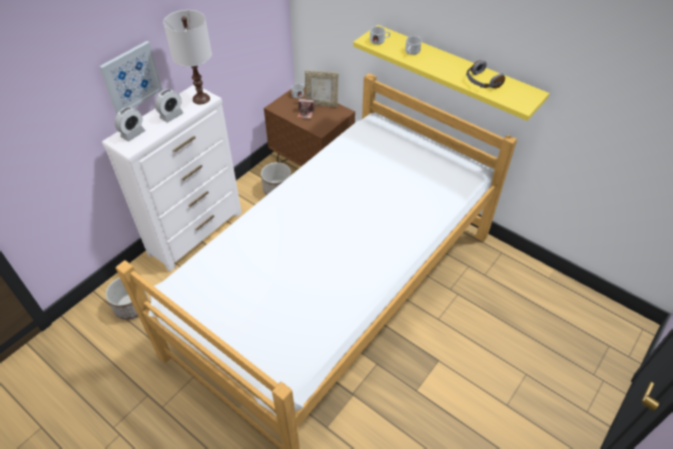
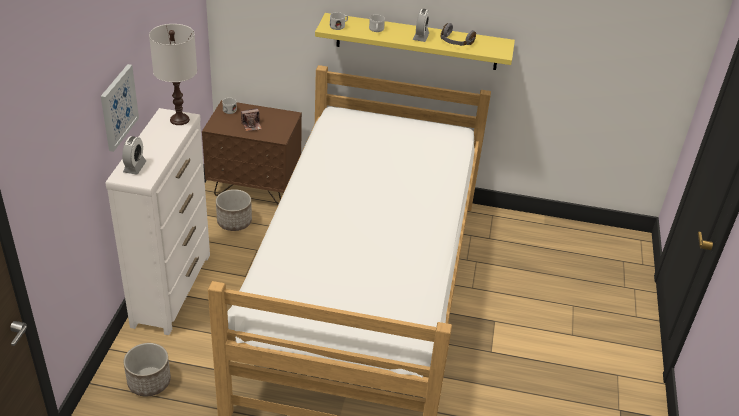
camera: 30 degrees left, 10 degrees down
alarm clock [155,89,184,123] -> alarm clock moved to [413,9,429,42]
picture frame [305,70,338,107] -> none

